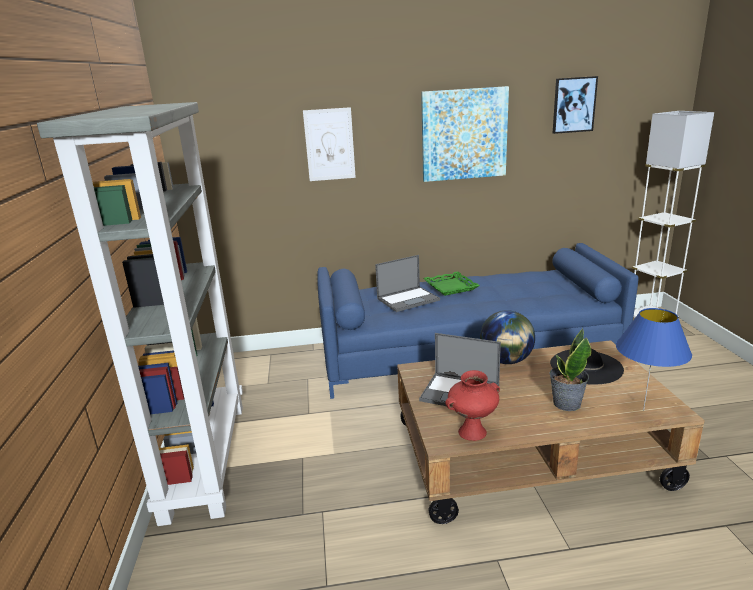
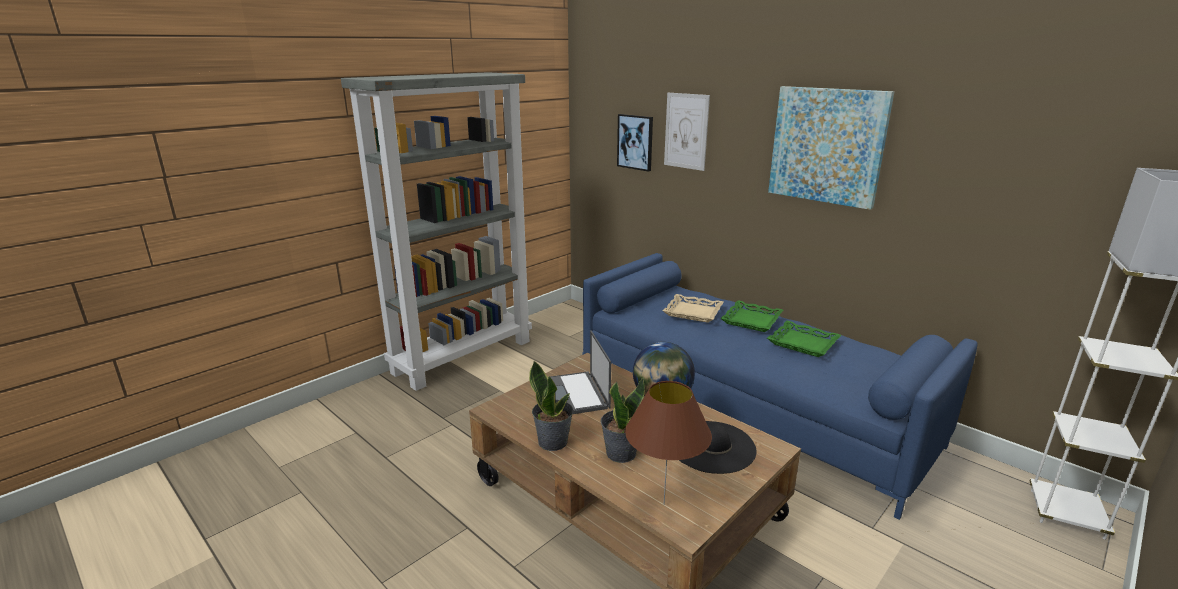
camera: 50 degrees right, 0 degrees up
laptop [375,255,440,312] -> beige tray [663,294,724,323]
red vase [445,370,500,441] -> none
picture [553,76,598,134] -> picture moved to [617,114,653,172]
blue table lamp [616,308,692,410] -> brown table lamp [625,381,712,505]
none -> potted plant [529,361,573,451]
none -> green tray [767,321,841,357]

